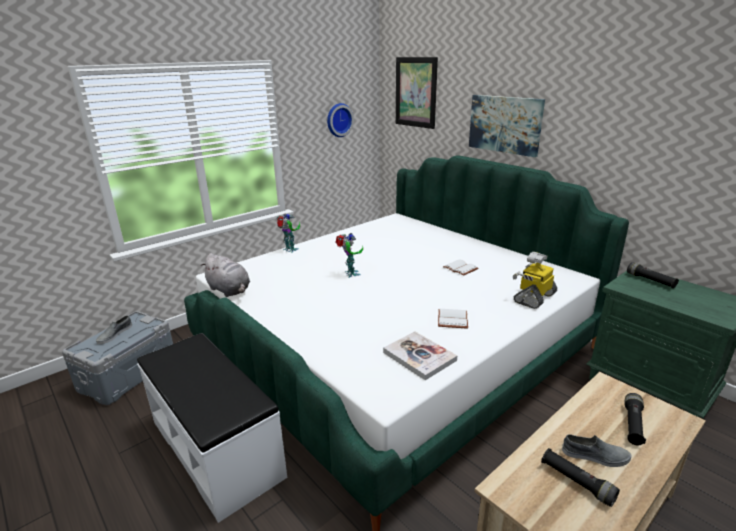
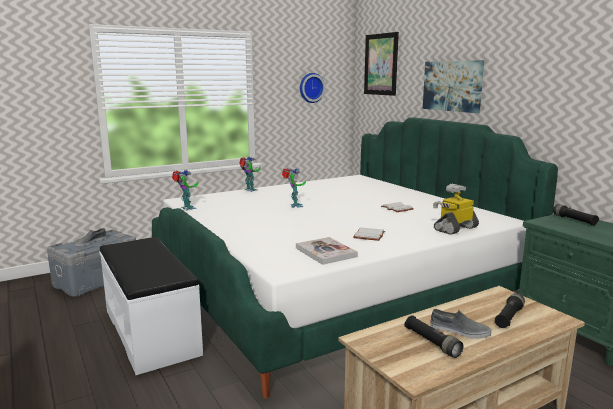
camera: 10 degrees right, 10 degrees down
grey plush toy [200,253,250,297] -> toy robot [172,170,198,211]

